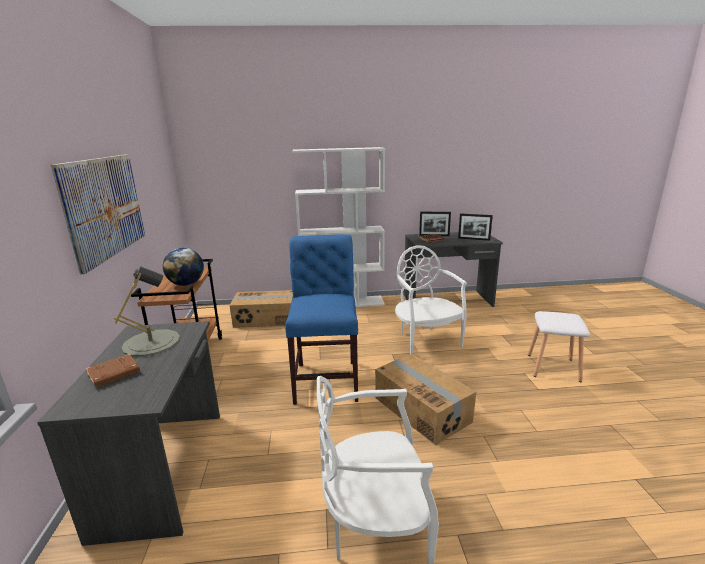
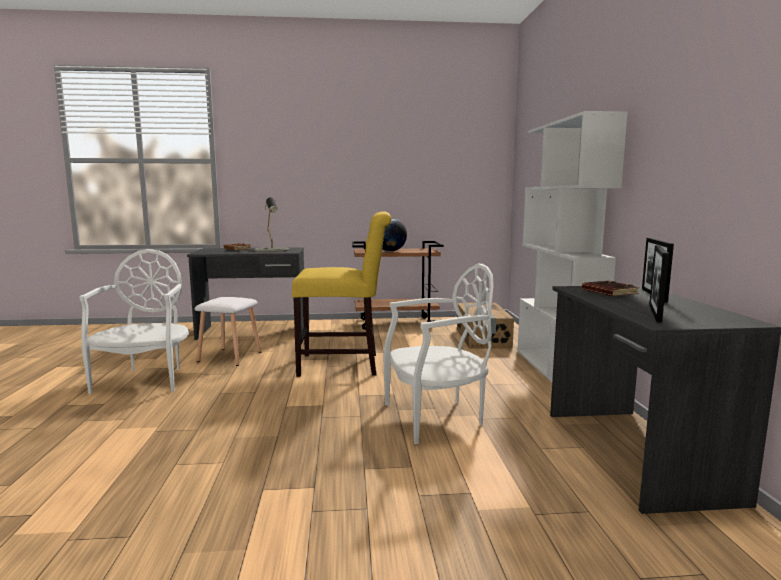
camera: 90 degrees right, 10 degrees down
picture [51,154,145,274] -> none
blue chair [285,234,358,405] -> yellow chair [292,211,391,377]
cardboard box [375,354,476,445] -> none
white stool [528,311,590,382] -> white stool moved to [195,297,262,366]

